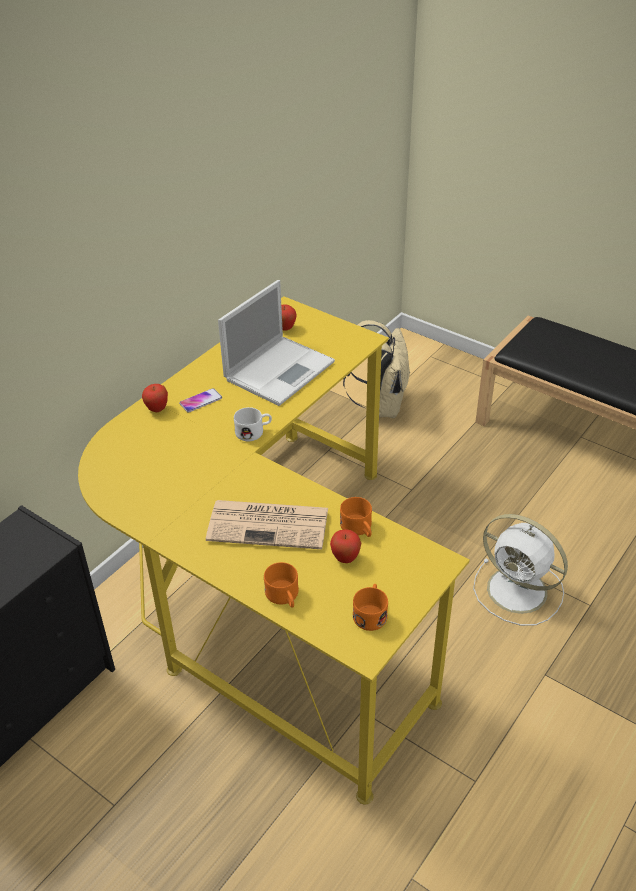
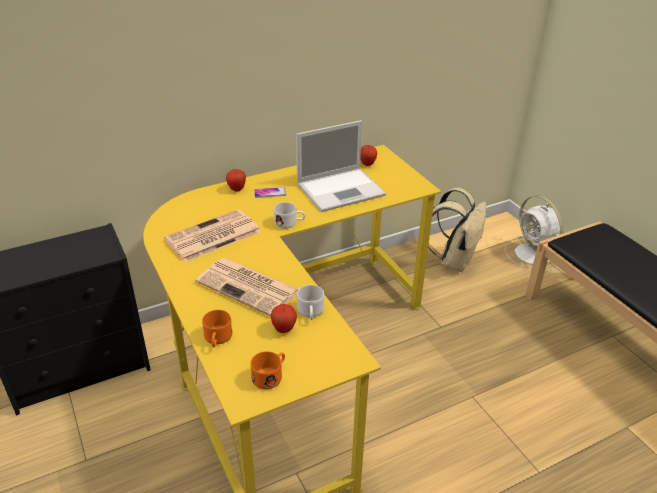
camera: 25 degrees right, 5 degrees down
orange mug [340,497,372,537] -> white mug [297,285,324,320]
white fan [473,514,568,626] -> white fan moved to [505,195,564,272]
none -> newspaper [164,209,261,262]

